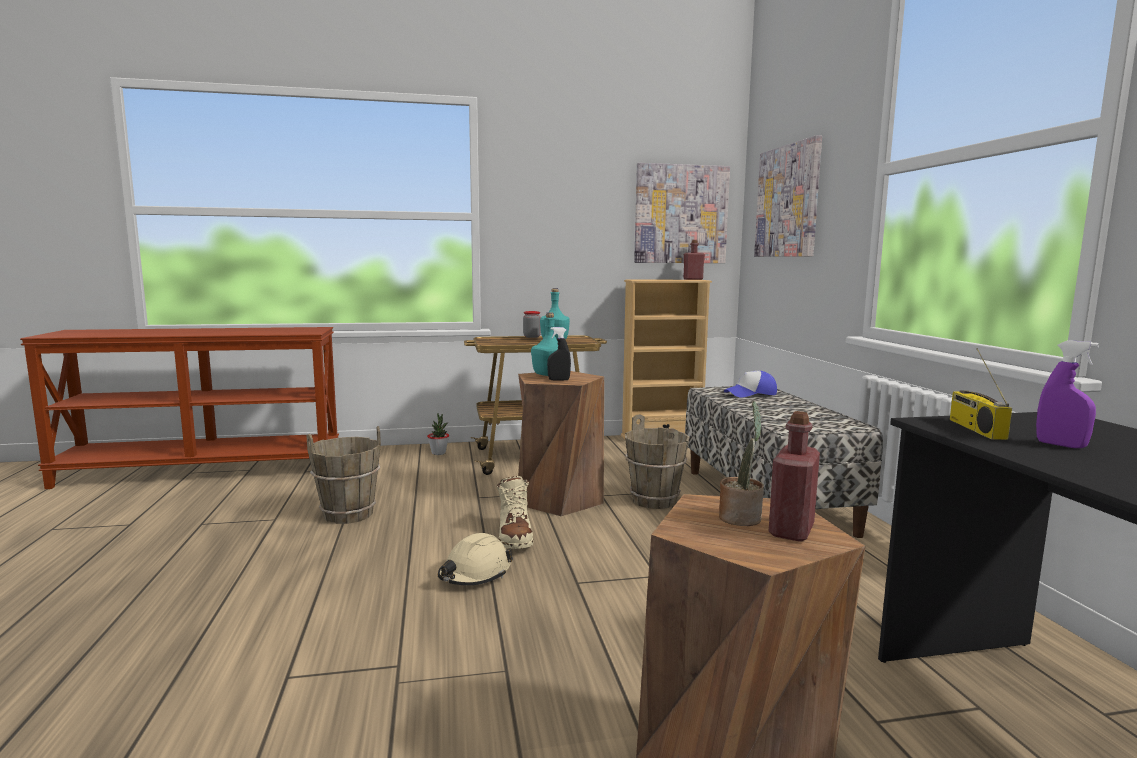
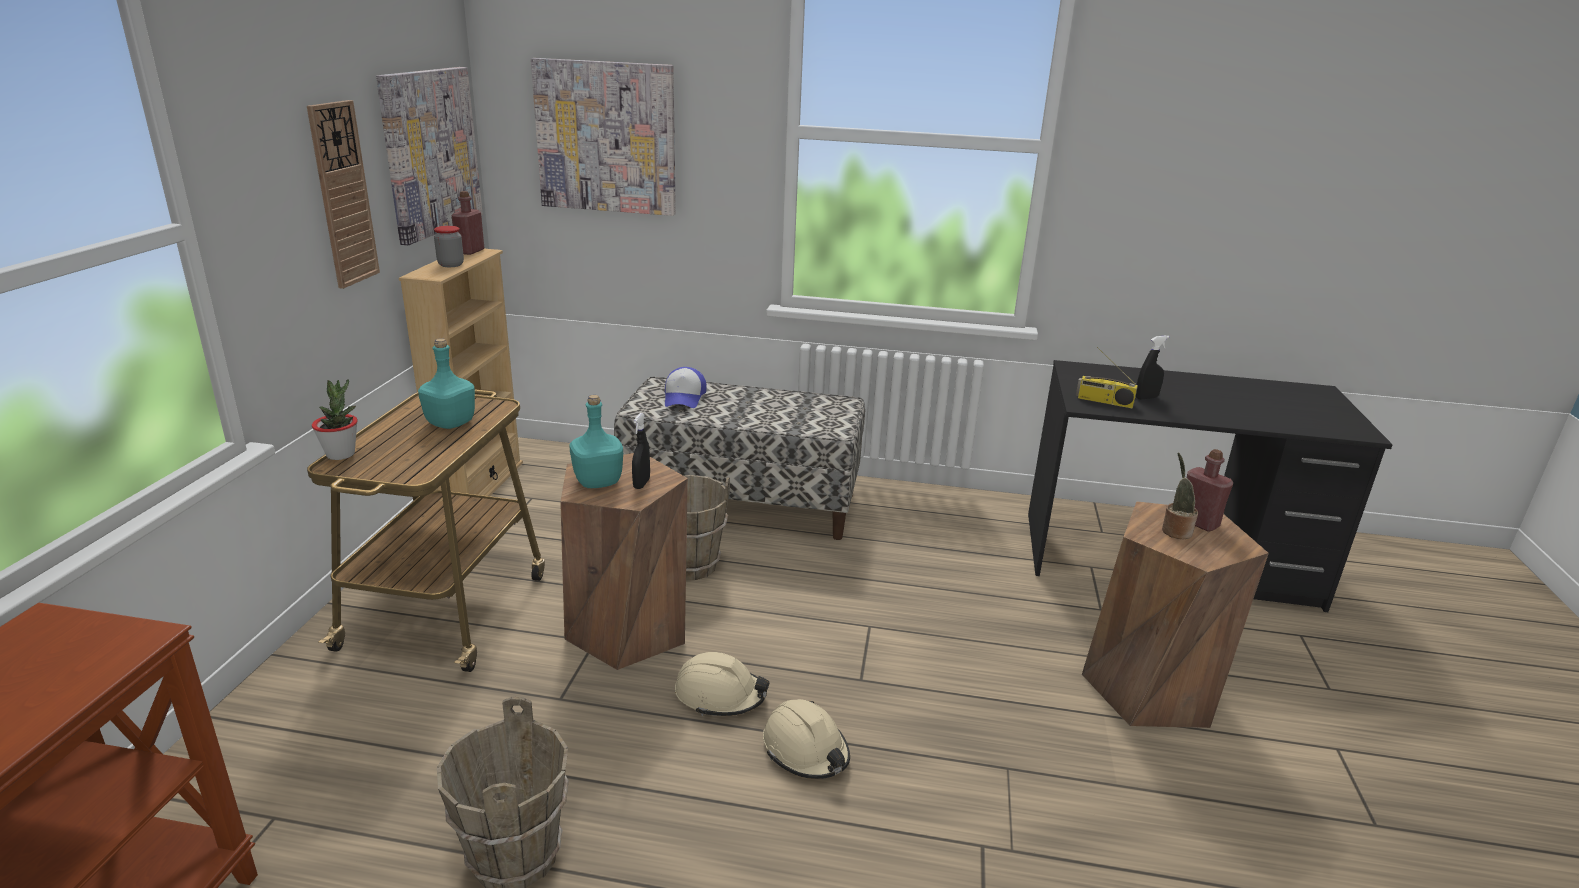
camera: 70 degrees left, 15 degrees up
potted plant [427,413,449,455] -> potted plant moved to [312,379,358,460]
beige boot [497,476,534,549] -> beige hard hat [675,652,770,716]
jar [523,311,541,338] -> jar moved to [434,226,464,267]
purple spray bottle [1036,340,1099,448] -> black spray bottle [1136,335,1170,400]
none -> wall clock [307,100,380,289]

